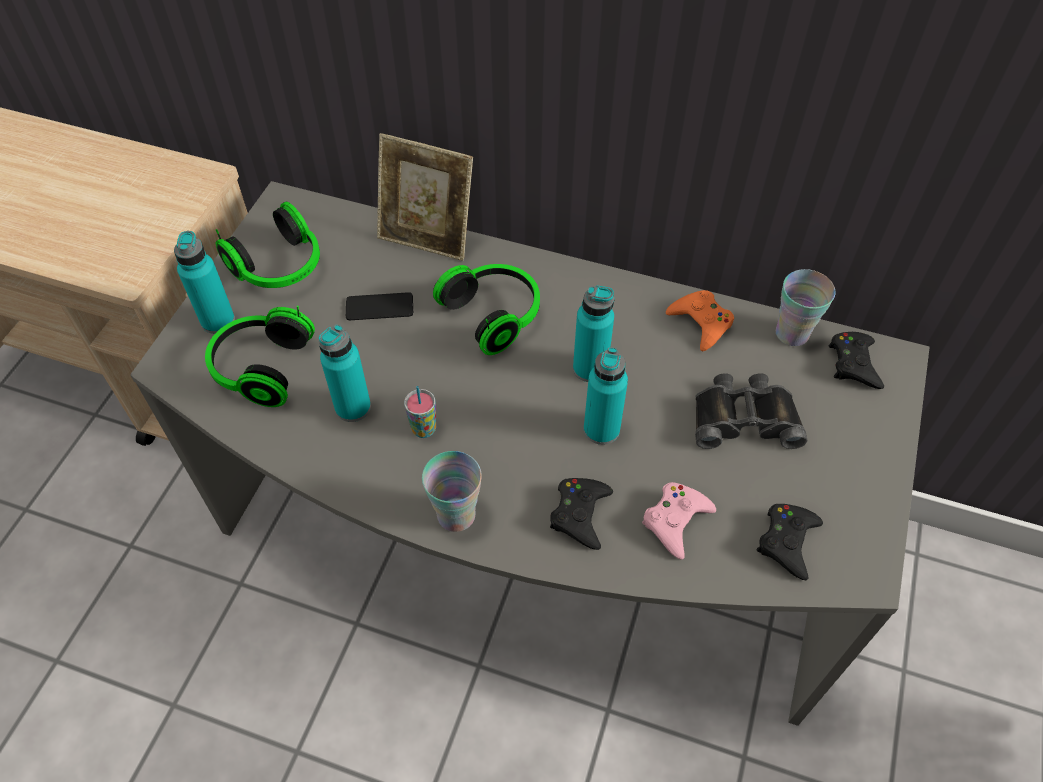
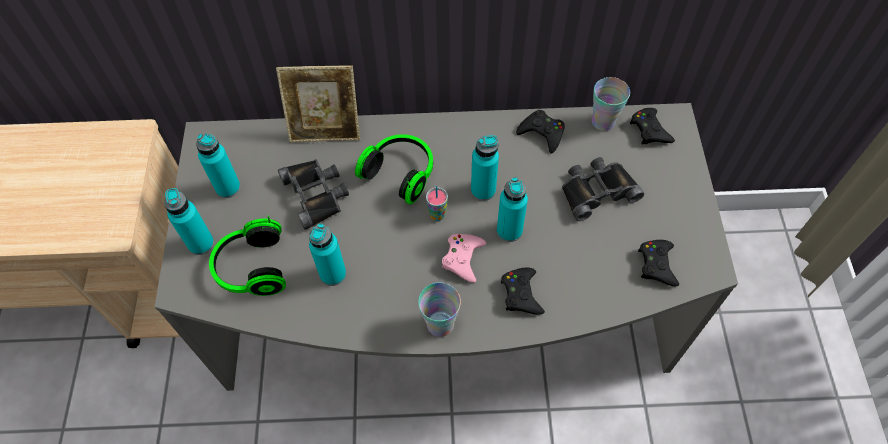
camera: 20 degrees left, 5 degrees up
headphones [216,202,320,288] -> turquoise bottle [196,133,241,198]
phone [346,292,413,320] -> black binoculars [278,159,349,230]
cup [404,386,436,438] -> cup moved to [426,186,448,221]
pink game controller [642,482,716,560] -> pink game controller moved to [442,234,486,283]
orange game controller [666,290,734,351] -> black game controller [516,110,565,154]

